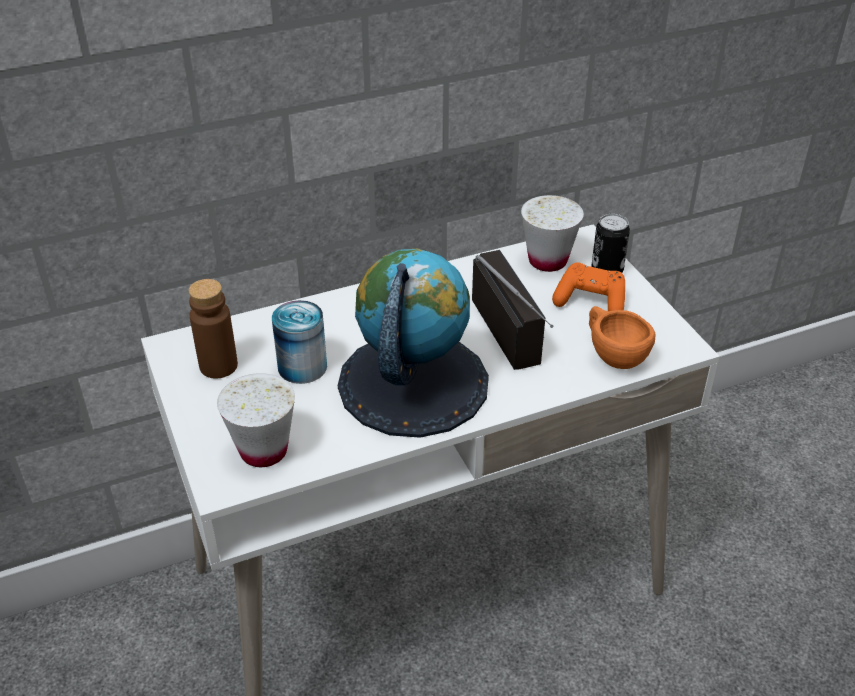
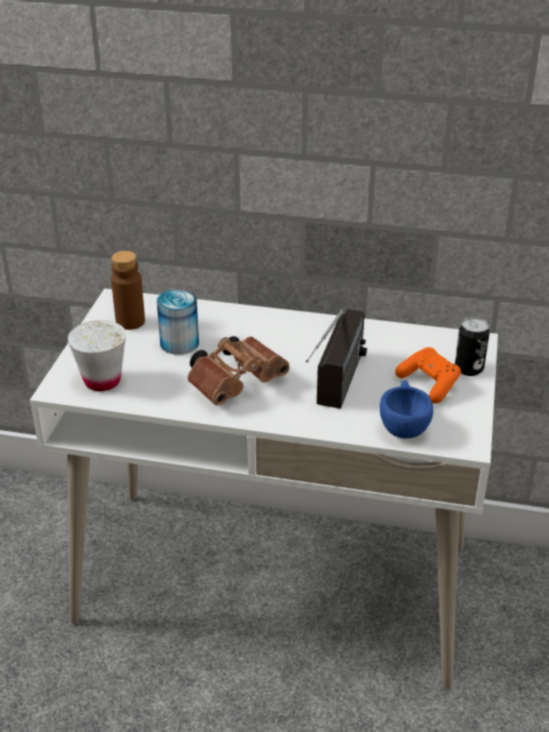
camera: 35 degrees right, 5 degrees down
globe [338,249,489,438] -> brown binoculars [187,336,289,406]
white cup [521,195,584,272] -> none
orange cup [589,306,655,369] -> blue cup [380,380,433,438]

